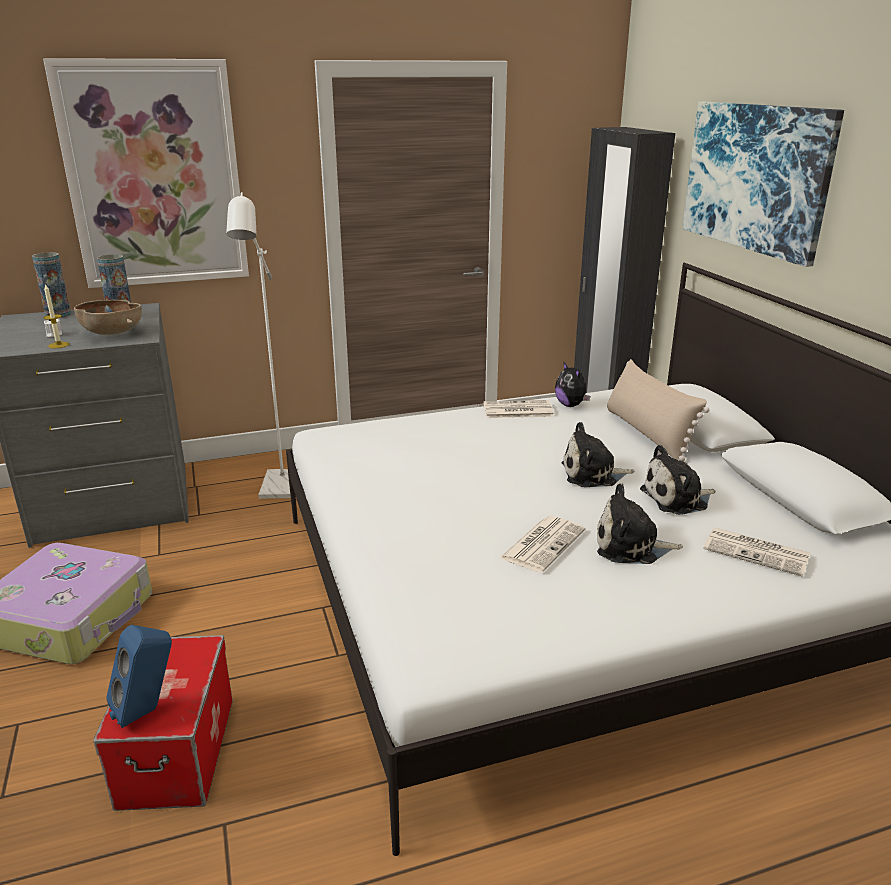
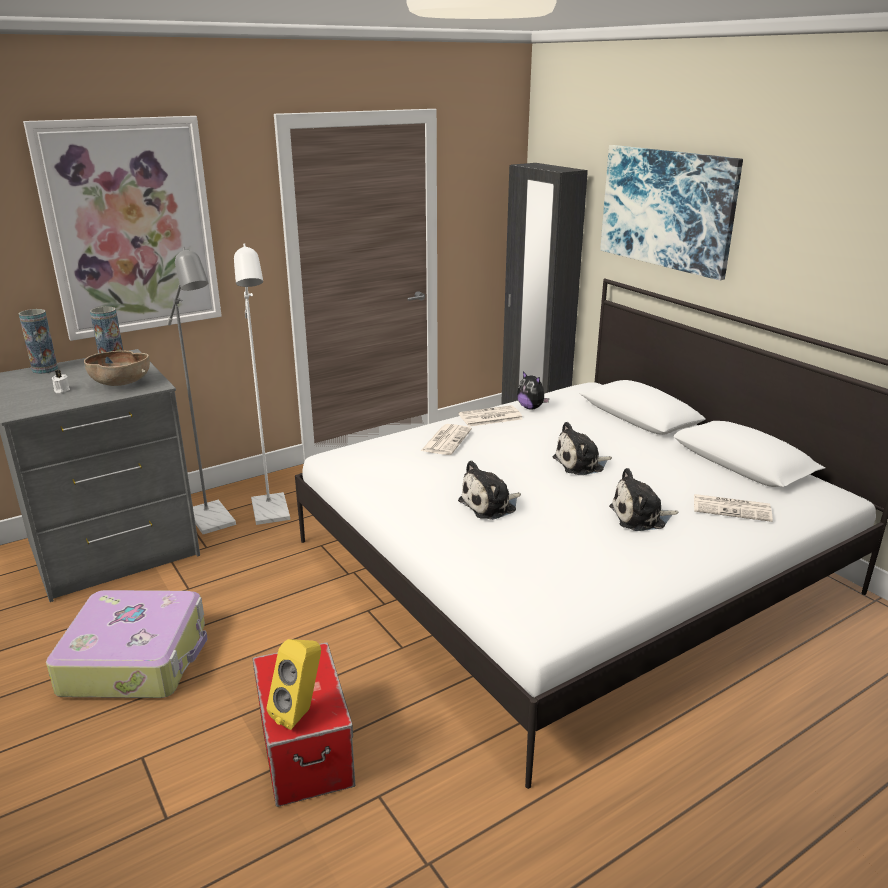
camera: 15 degrees left, 0 degrees up
candle [44,284,69,348] -> none
blue speaker [106,625,172,728] -> yellow speaker [267,639,321,730]
newspaper [500,516,586,573] -> newspaper moved to [421,424,472,455]
beige pillow [607,359,710,461] -> none
plush toy [640,445,716,515] -> plush toy moved to [458,460,521,520]
none -> grey floor lamp [167,246,236,534]

